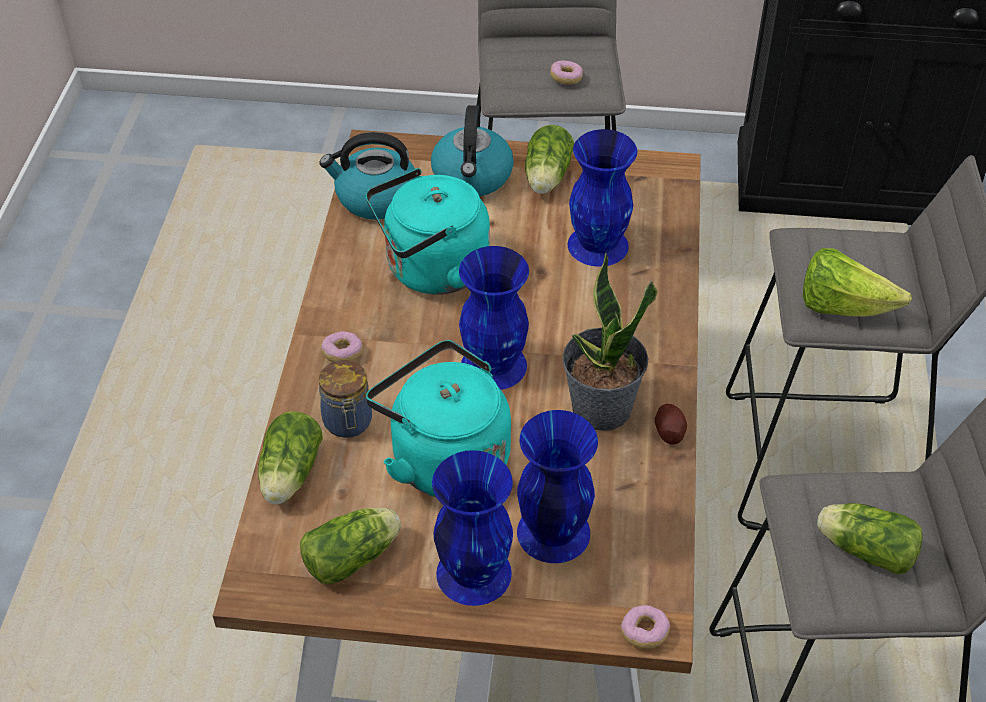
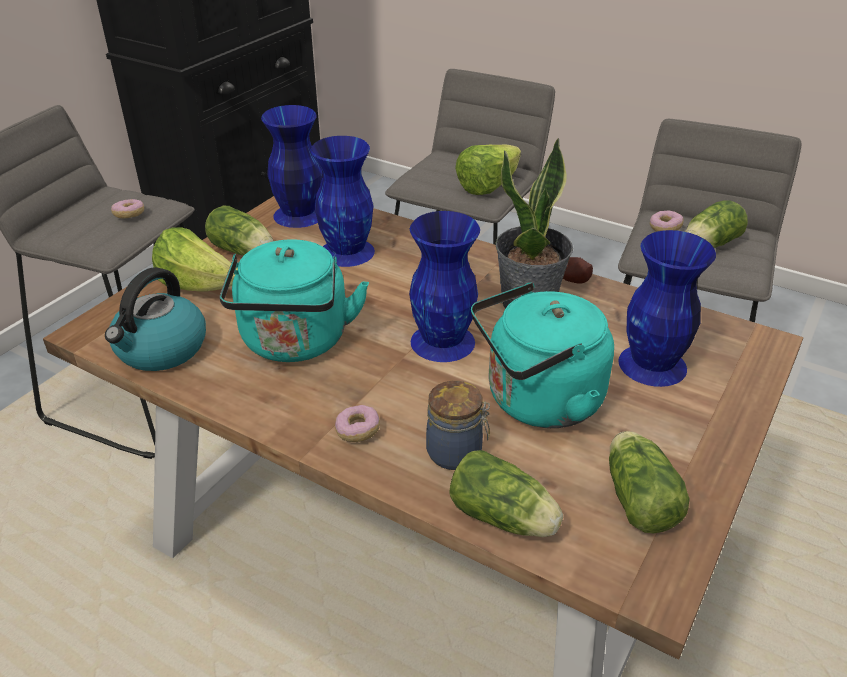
camera: 65 degrees left, 10 degrees down
kettle [431,105,514,196] -> lettuce [152,227,238,291]
blue vase [432,450,513,606] -> blue vase moved to [261,105,322,228]
donut [621,605,670,649] -> donut moved to [650,211,684,232]

